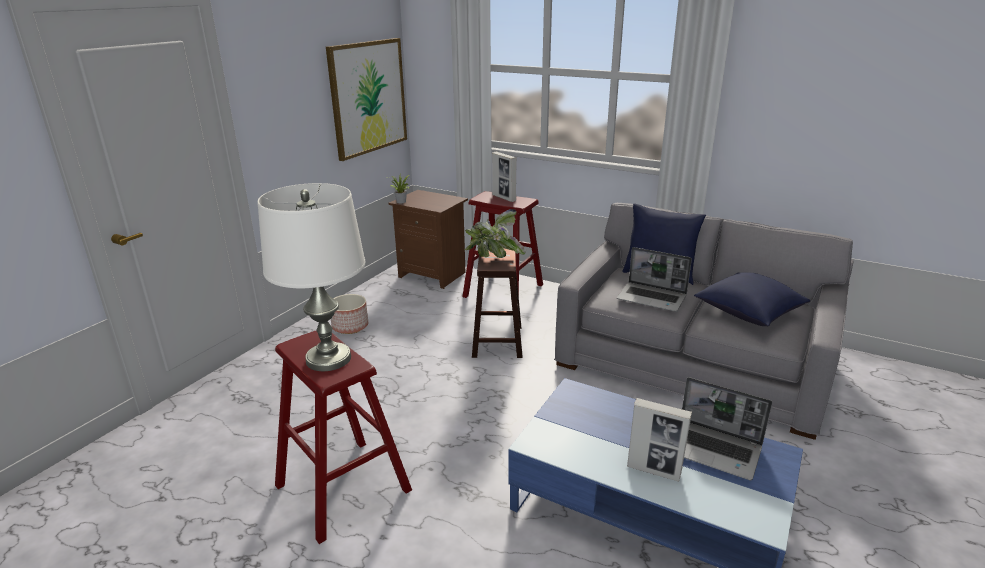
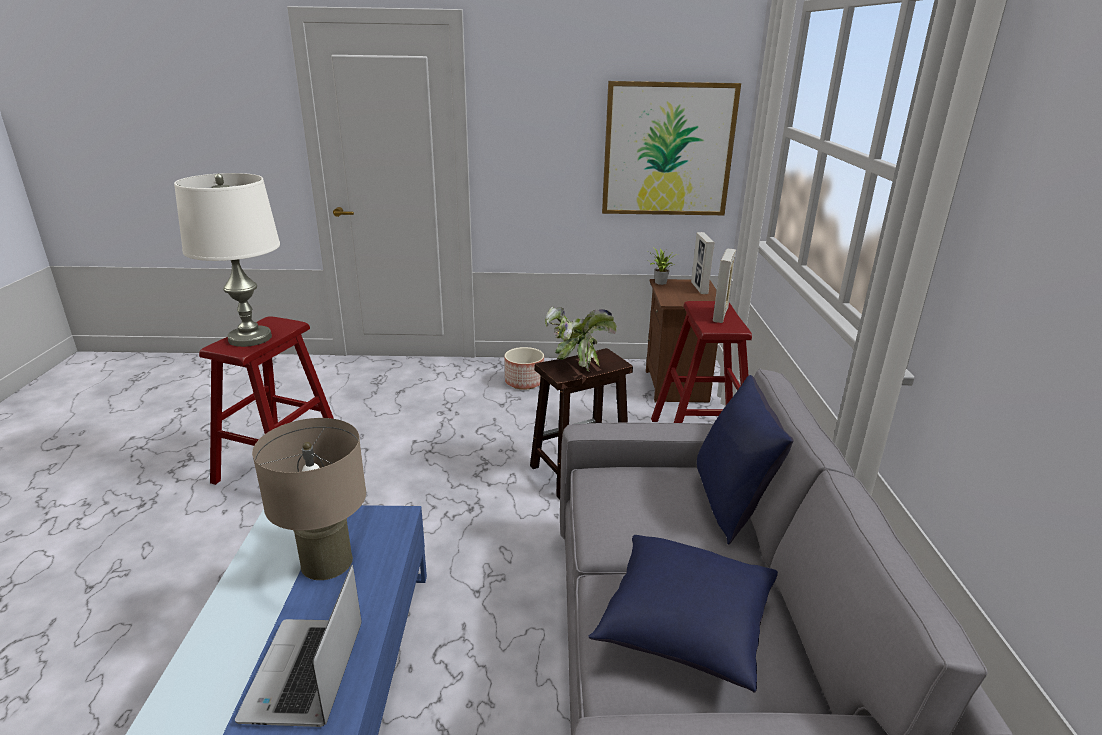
camera: 60 degrees right, 0 degrees up
laptop [617,247,692,312] -> none
picture frame [627,398,692,482] -> picture frame moved to [691,232,715,294]
none -> beige table lamp [252,418,366,580]

